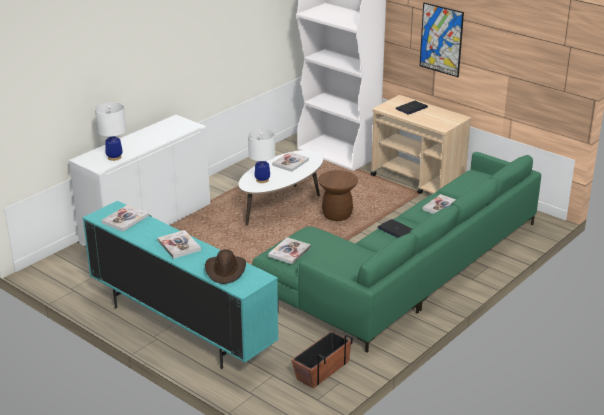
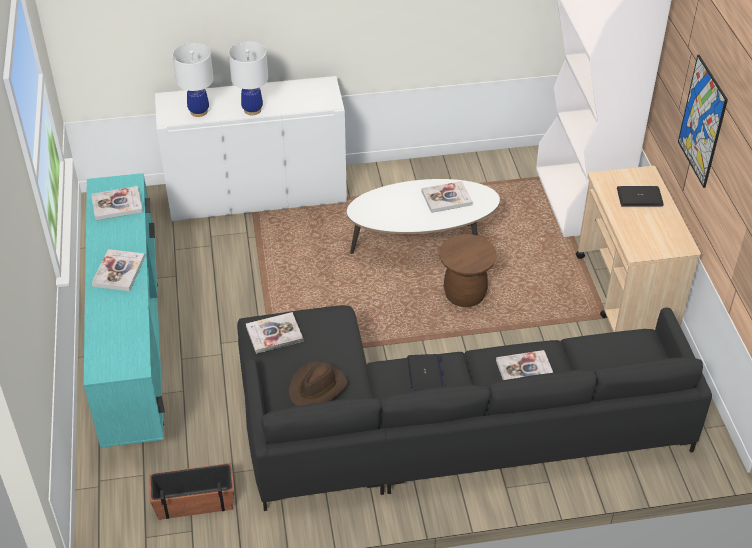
camera: 40 degrees right, 15 degrees up
brown hat [205,249,246,284] -> brown hat moved to [288,362,347,406]
white table lamp [248,129,275,183] -> white table lamp moved to [229,41,268,115]
green sofa [252,152,541,352] -> black sofa [237,305,712,511]

